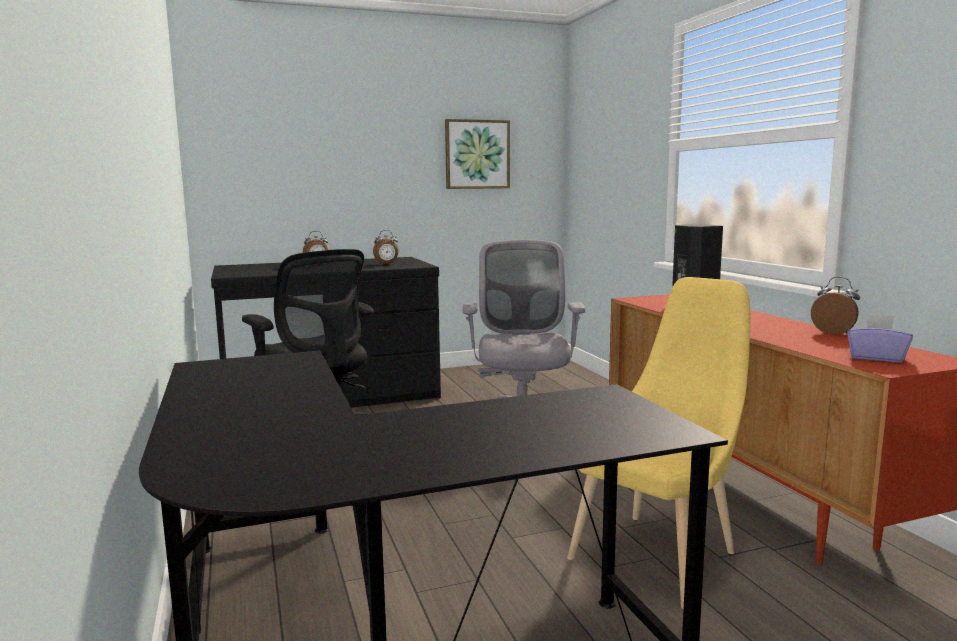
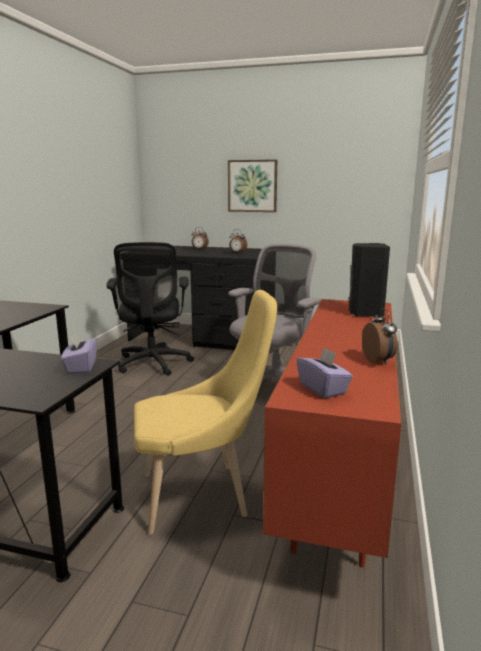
camera: 35 degrees right, 5 degrees up
picture [445,119,510,189] -> picture moved to [228,159,277,212]
none -> purple tissue box [61,333,97,374]

